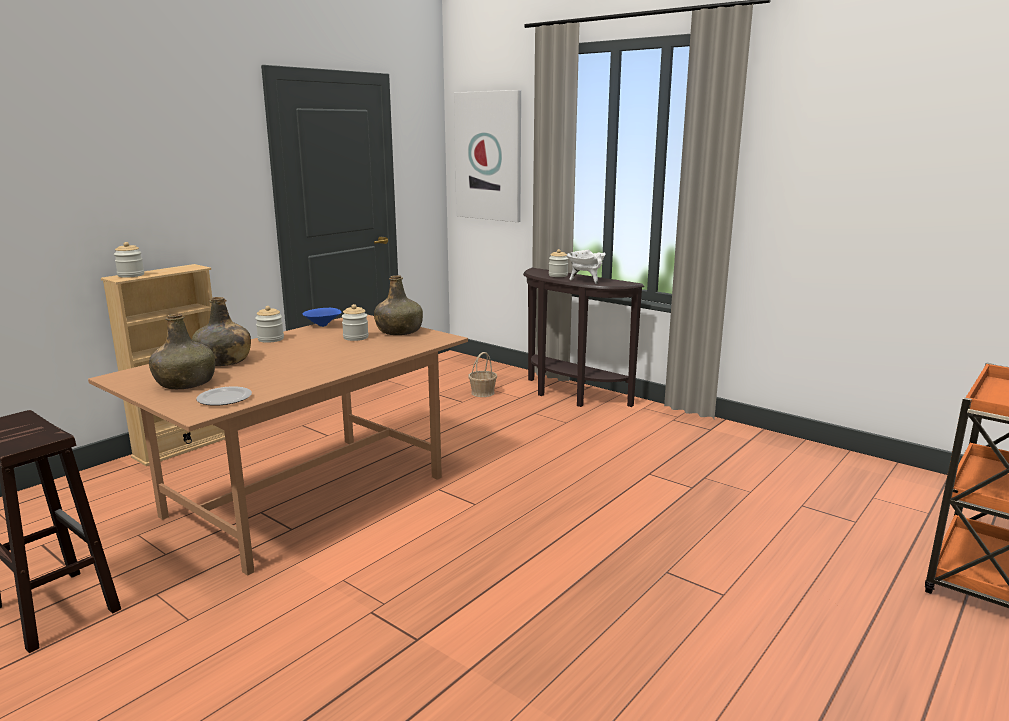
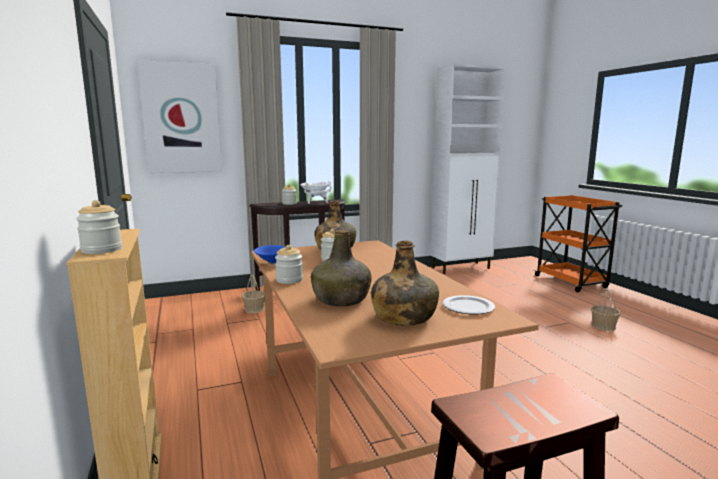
camera: 60 degrees left, 5 degrees down
none -> white cabinet [431,64,506,274]
none -> basket [591,289,621,331]

